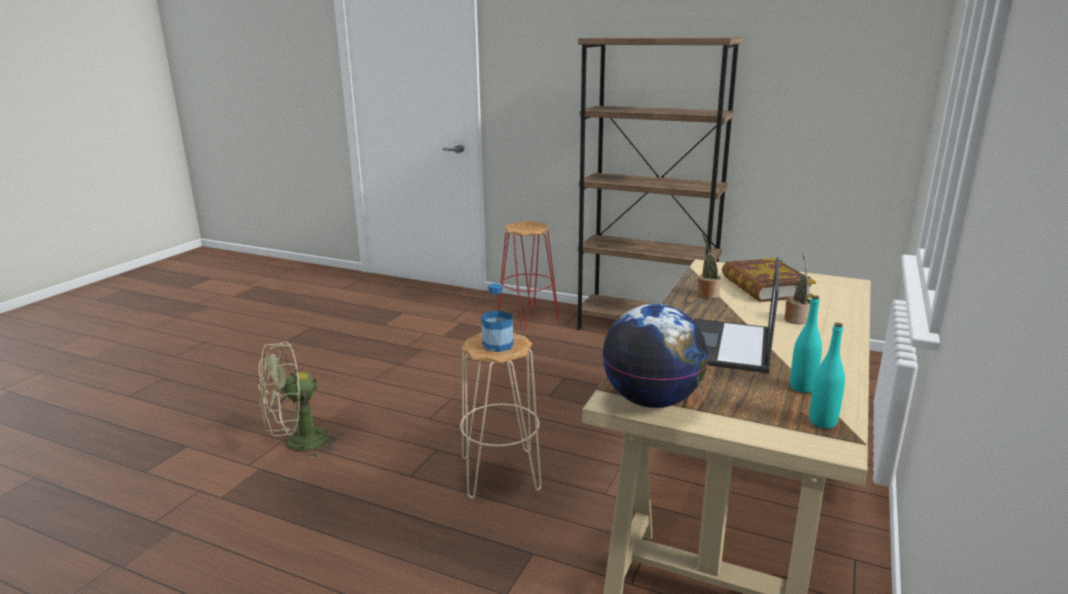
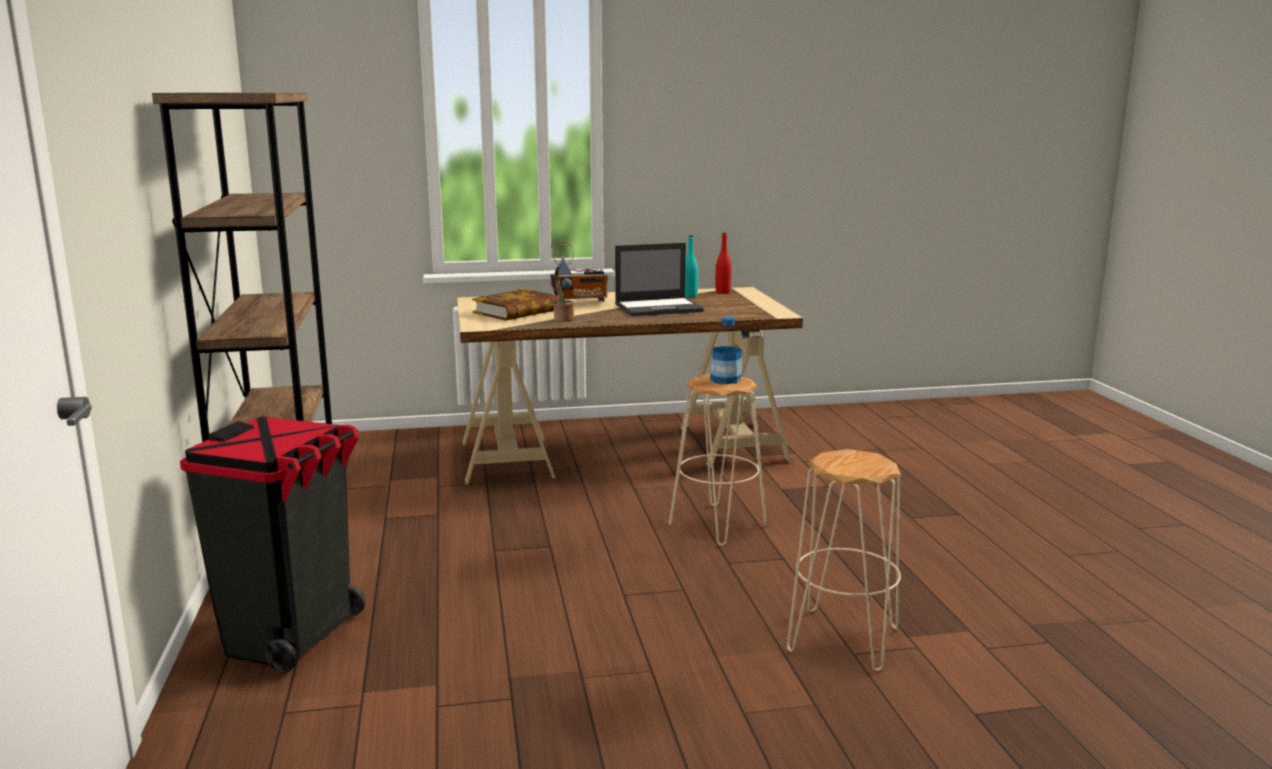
camera: 125 degrees left, 5 degrees down
green fan [258,342,343,458] -> beige stool [787,449,901,671]
red stool [498,221,559,330] -> black trash can [180,417,365,673]
globe [602,304,708,408] -> none
potted plant [784,252,810,324] -> radio [550,240,608,302]
turquoise bottle [809,323,845,428] -> red bottle [716,233,731,293]

